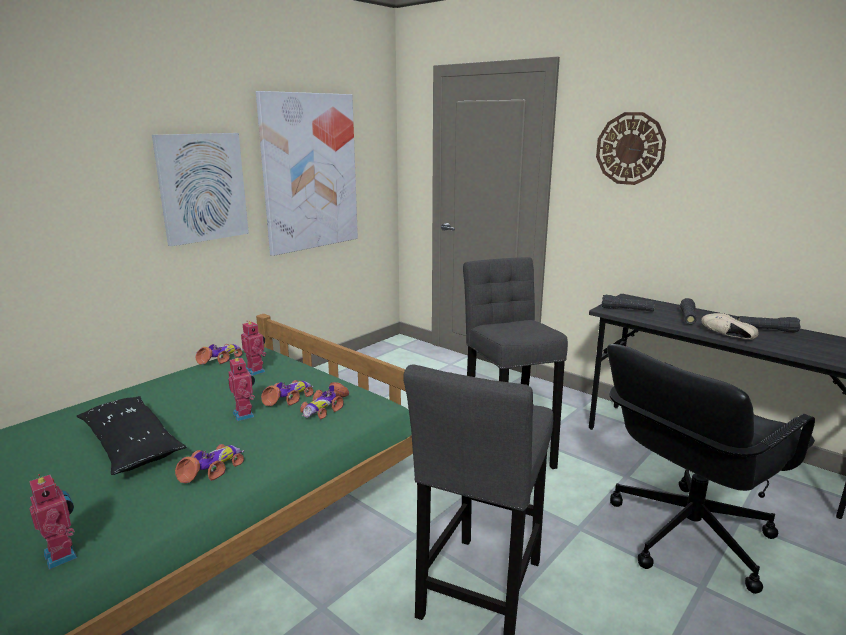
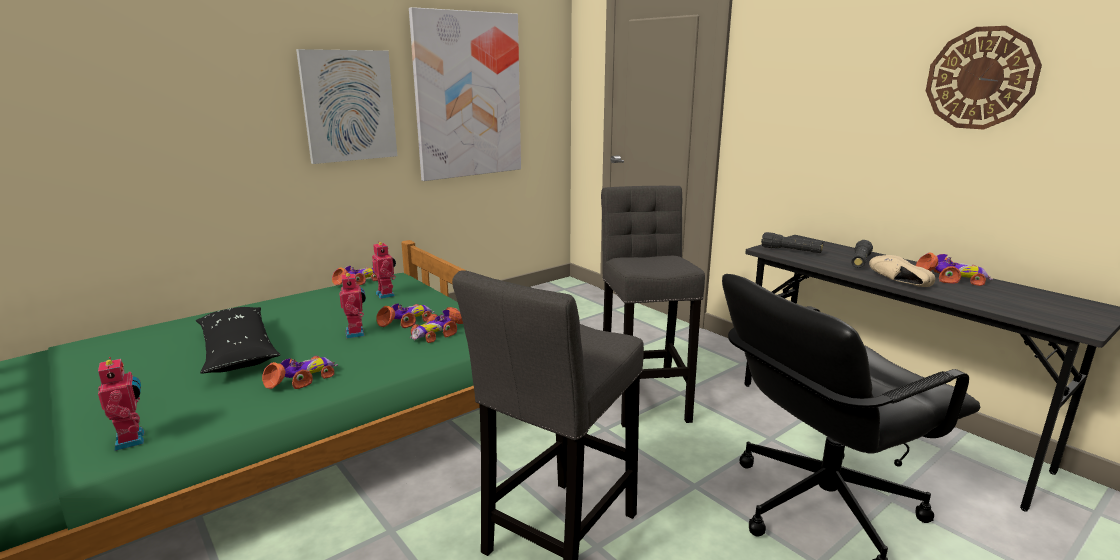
camera: 10 degrees right, 0 degrees up
wall clock [596,112,666,185] -> wall clock moved to [926,26,1042,130]
black flashlight [737,316,800,333] -> toy car [916,253,993,286]

